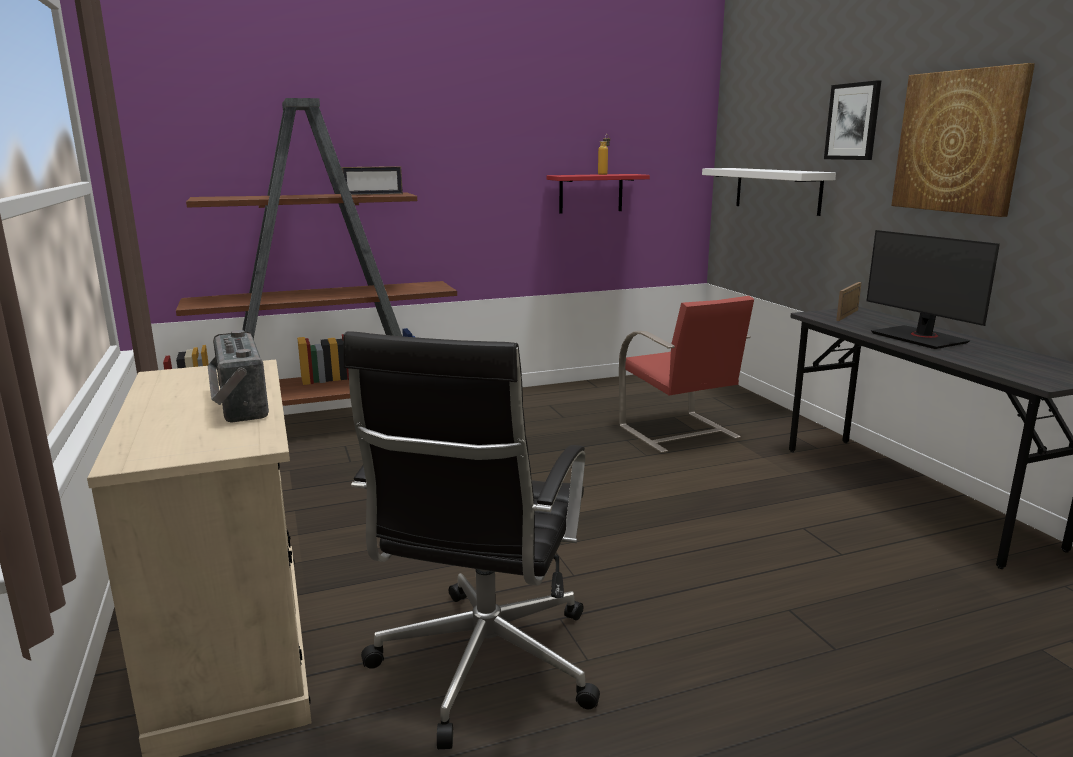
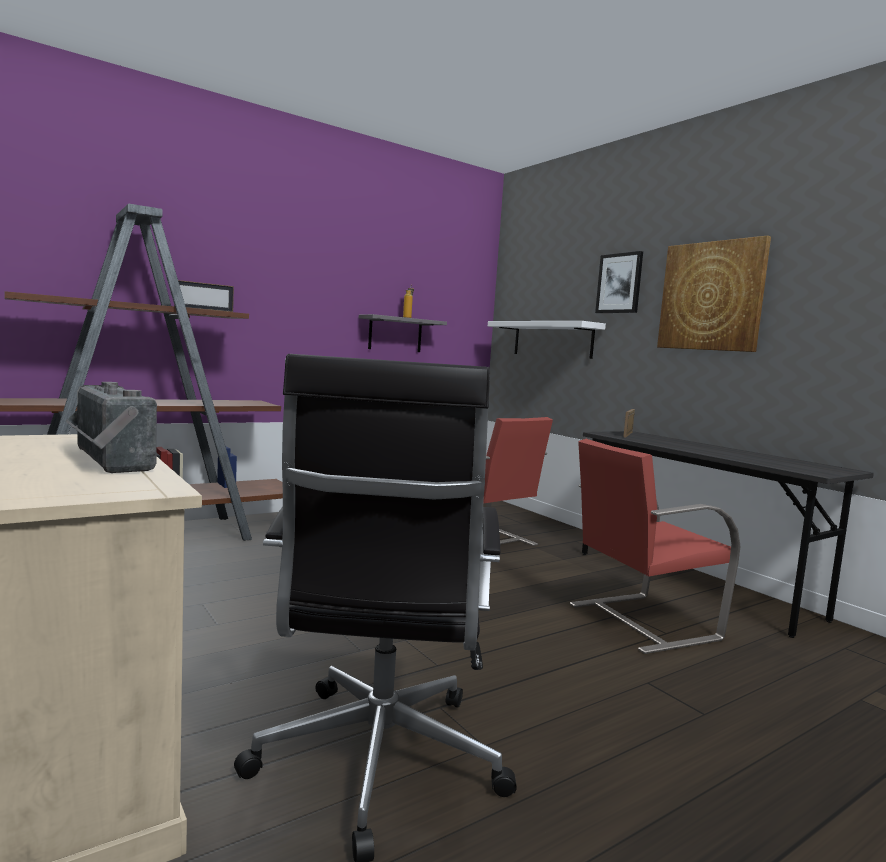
camera: 15 degrees left, 10 degrees down
red shelf [547,174,650,213] -> grey shelf [359,314,447,352]
monitor [866,230,1000,349] -> none
none -> red chair [570,439,741,654]

